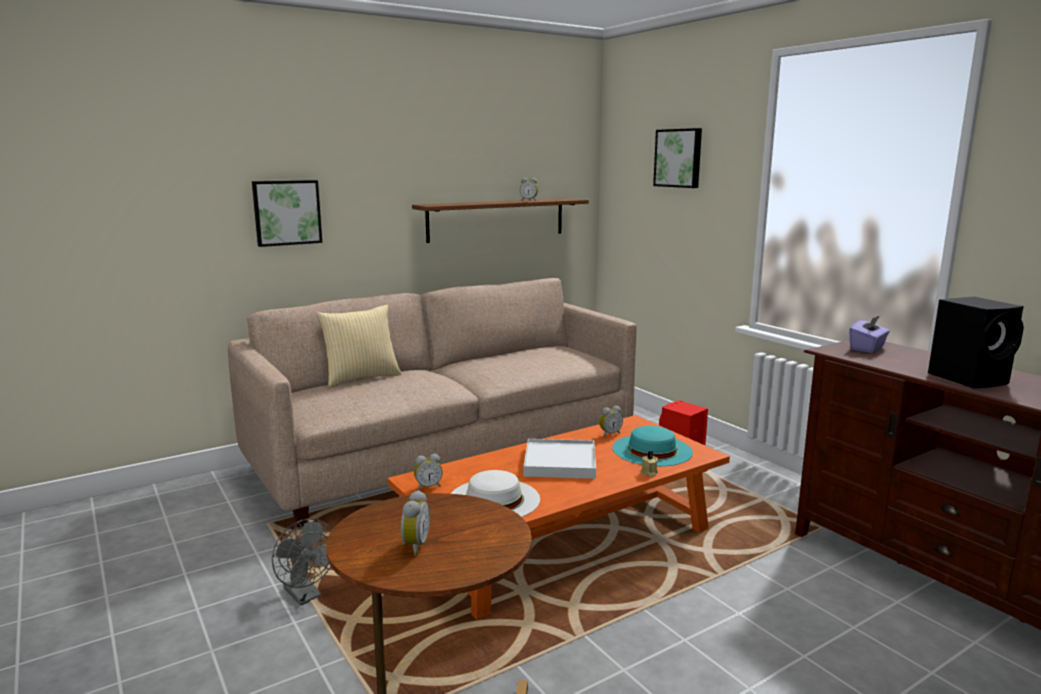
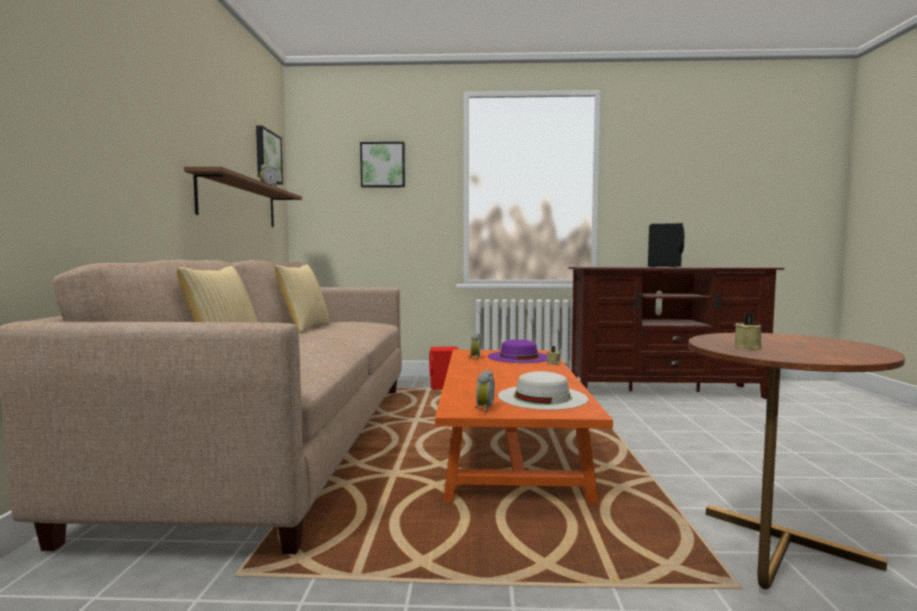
camera: 55 degrees left, 10 degrees down
picture [252,180,322,247] -> picture moved to [256,126,283,184]
grey fan [272,519,332,606] -> none
alarm clock [401,490,430,555] -> none
white tray [524,439,596,479] -> none
turquoise hat [613,426,693,466] -> purple hat [488,339,547,363]
purple tissue box [849,316,890,353] -> none
none -> pillow [275,264,330,333]
none -> beige candle [735,313,762,350]

